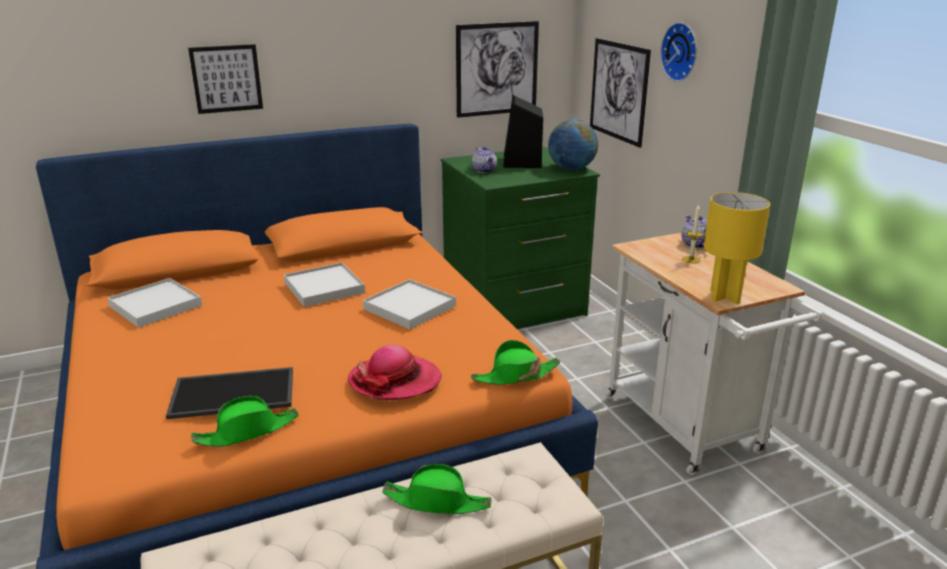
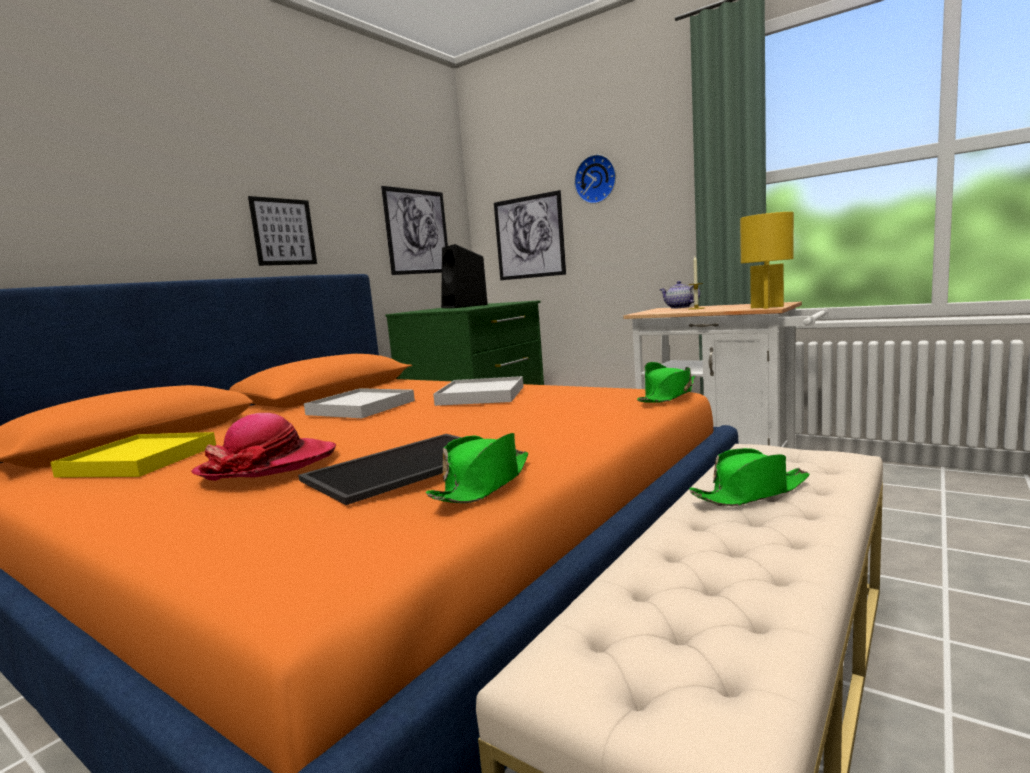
camera: 30 degrees left, 15 degrees down
white tray [107,278,202,328] -> yellow tray [50,432,216,478]
picture [188,44,263,114] -> picture moved to [248,196,317,266]
hat [348,345,442,400] -> hat moved to [191,413,336,481]
teapot [472,146,497,173] -> none
globe [548,120,598,170] -> none

